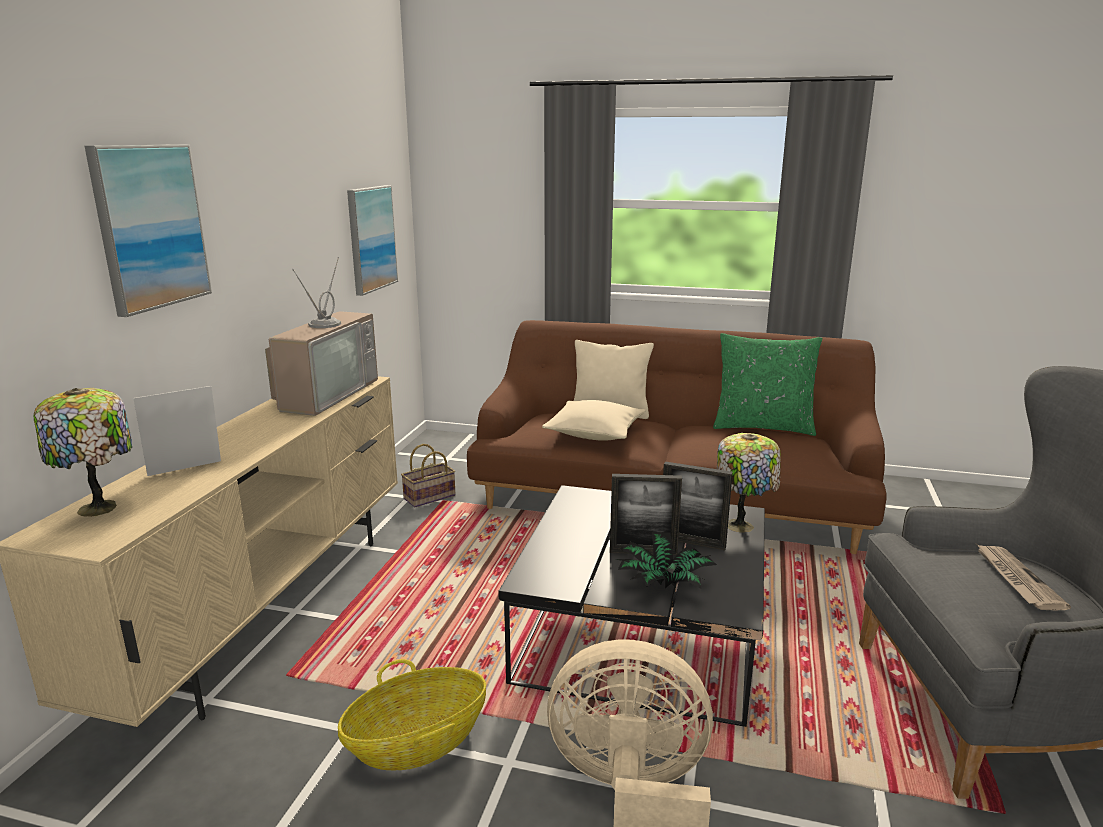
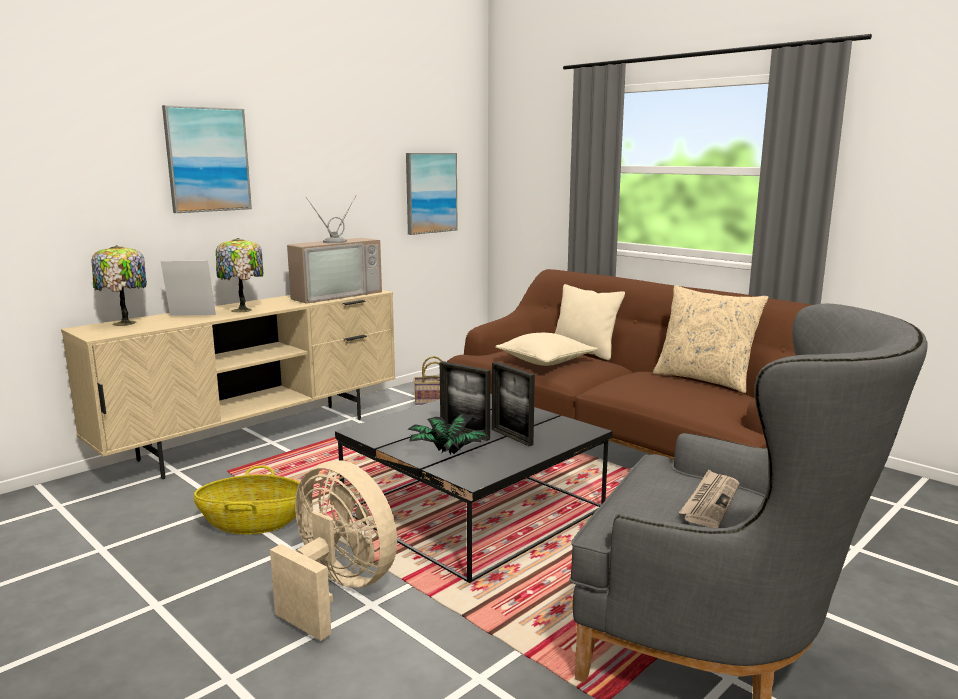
camera: 30 degrees right, 5 degrees down
green pillow [713,333,822,436] -> beige pillow [653,285,768,393]
table lamp [717,433,781,532] -> table lamp moved to [216,238,264,313]

